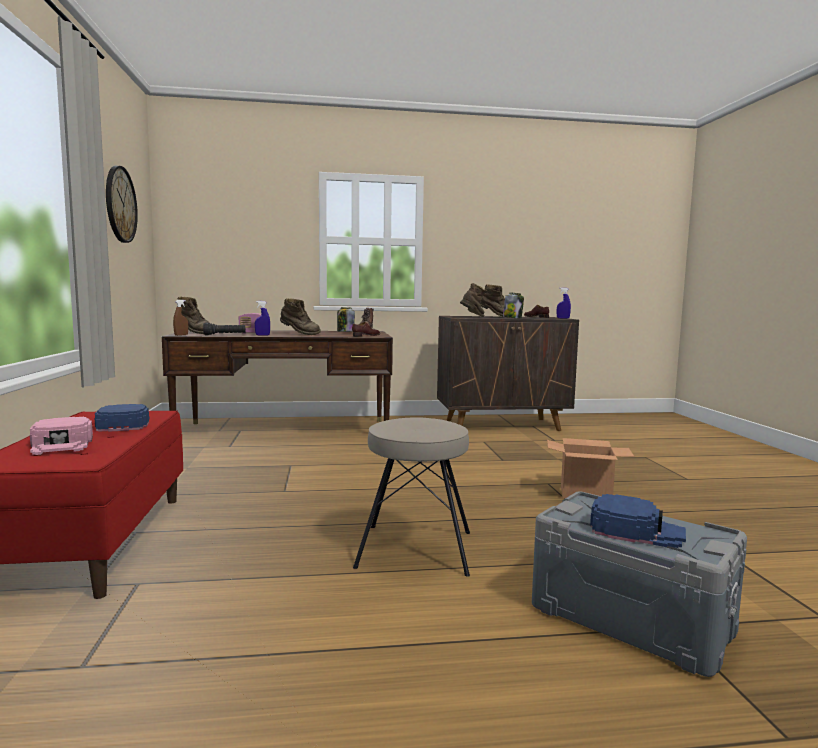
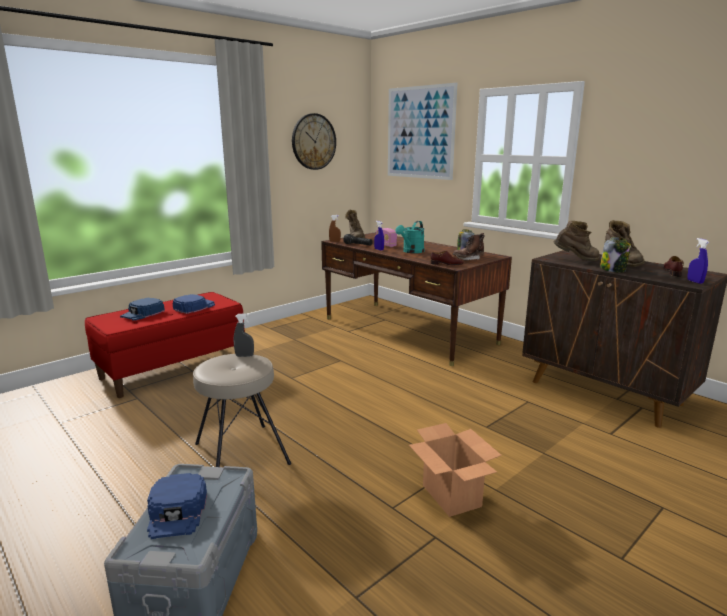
camera: 55 degrees right, 10 degrees up
pink cap [30,417,93,455] -> blue cap [120,298,165,321]
brown boot [280,298,321,335] -> turquoise watering can [395,221,424,253]
none -> grey spray bottle [234,314,254,357]
none -> picture [388,83,457,180]

